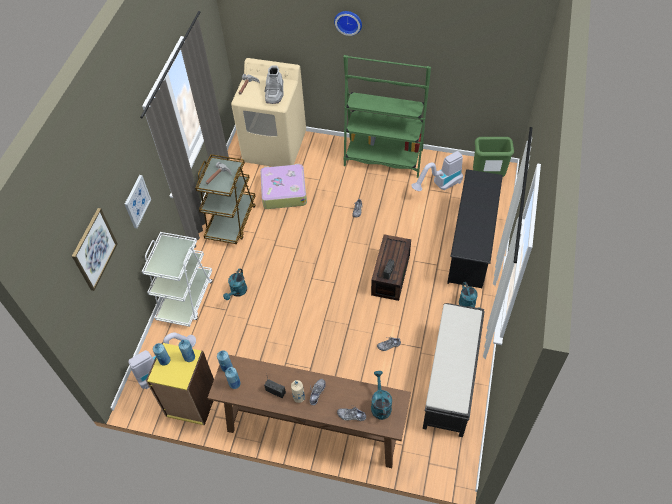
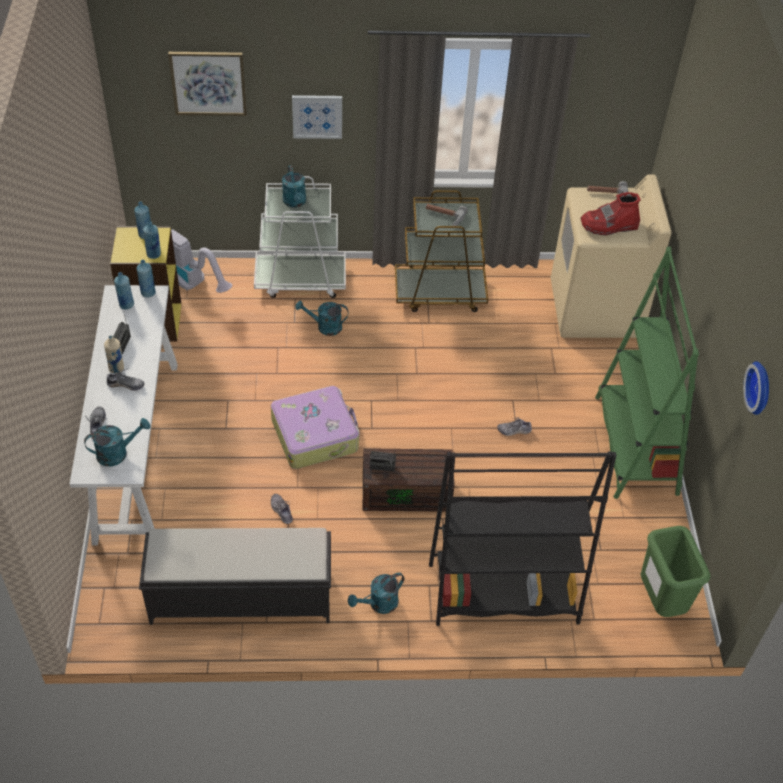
camera: 70 degrees right, 5 degrees down
brown console table [208,355,411,468] -> white console table [70,285,178,546]
suitcase [260,164,307,209] -> suitcase moved to [271,386,359,469]
grey boot [264,66,284,104] -> red boot [581,192,641,236]
wall clock [334,11,362,36] -> wall clock moved to [743,361,769,415]
vacuum cleaner [411,151,463,191] -> none
black shoe rack [447,169,503,288] -> black bookcase [429,451,616,626]
none -> turquoise watering can [282,165,306,208]

